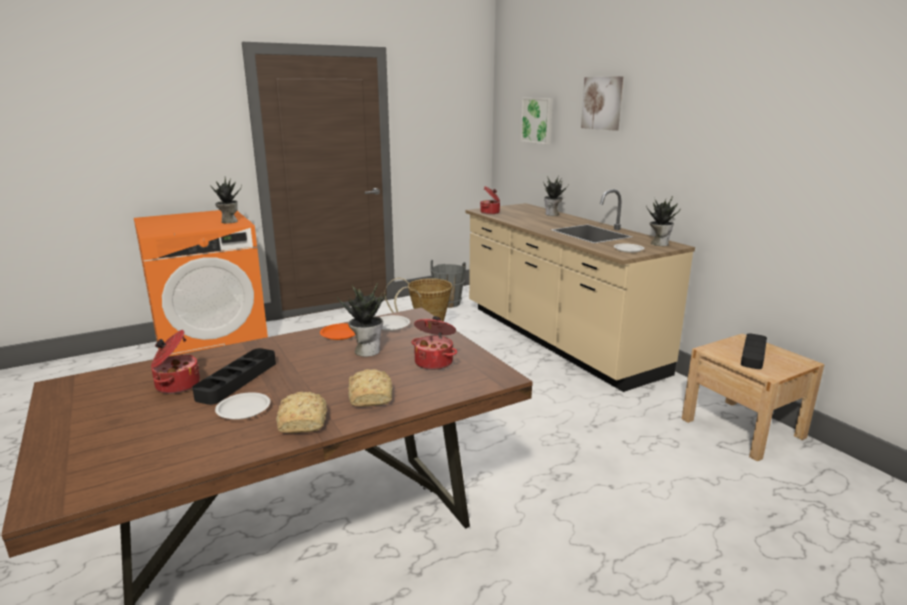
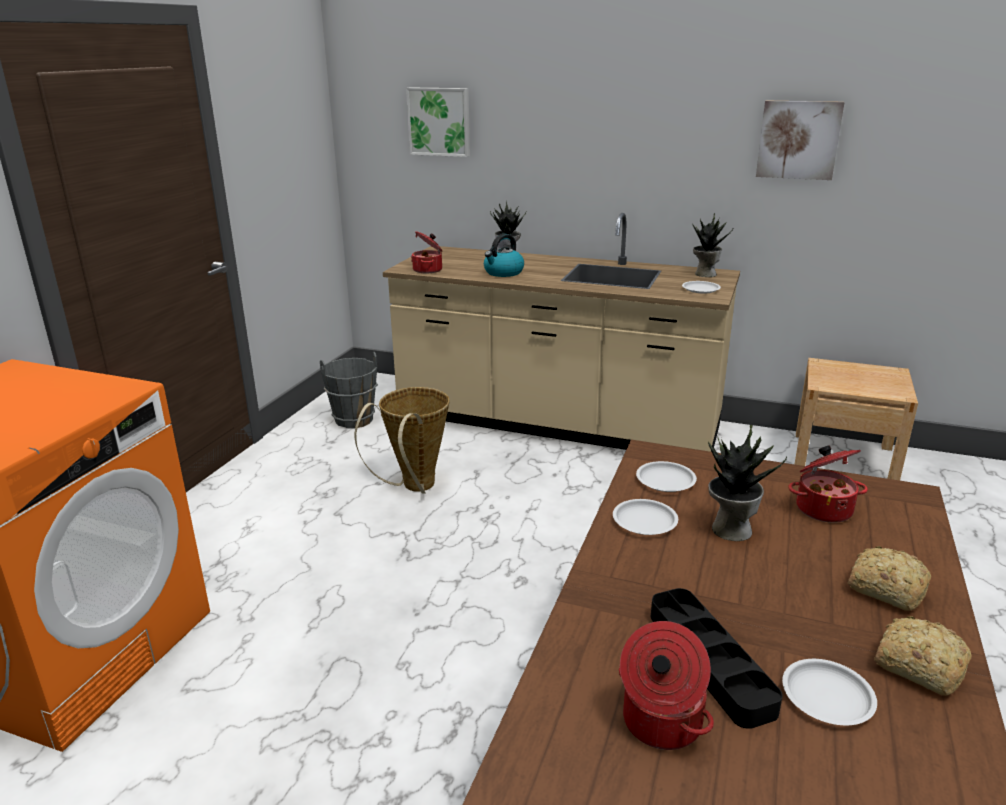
camera: 40 degrees left, 5 degrees up
potted plant [210,176,242,223] -> none
orange plate [320,323,355,340] -> white plate [613,499,678,535]
picture [581,76,623,131] -> picture moved to [756,101,845,180]
black tray [741,334,767,369] -> none
none -> kettle [484,234,524,277]

